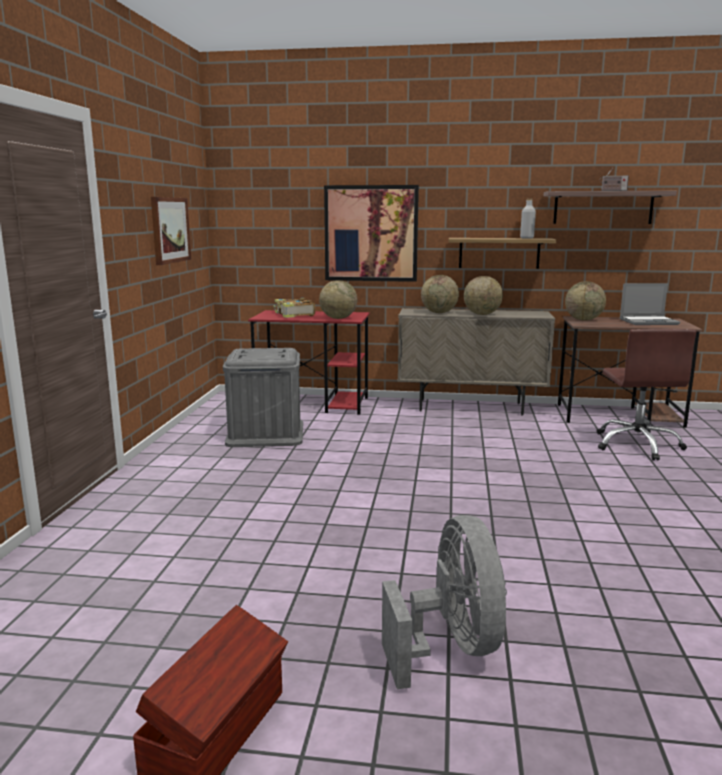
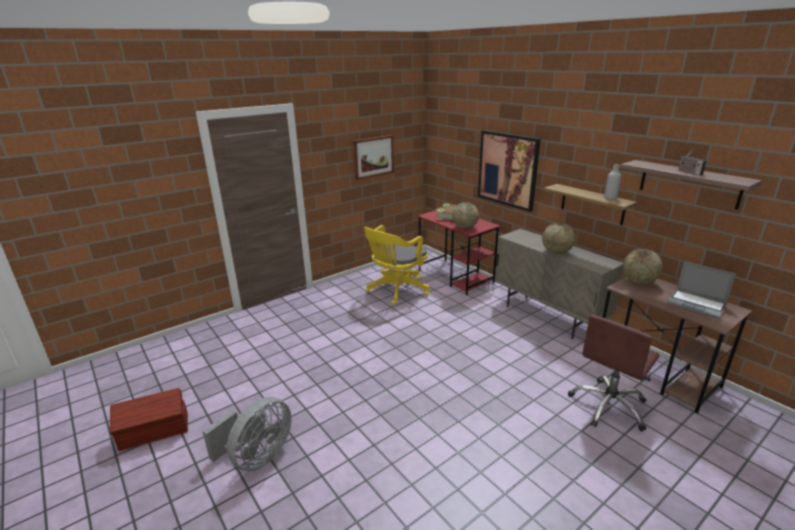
camera: 45 degrees right, 10 degrees up
grey storage box [223,348,303,447] -> yellow office chair [364,225,429,305]
globe [421,275,459,313] -> none

